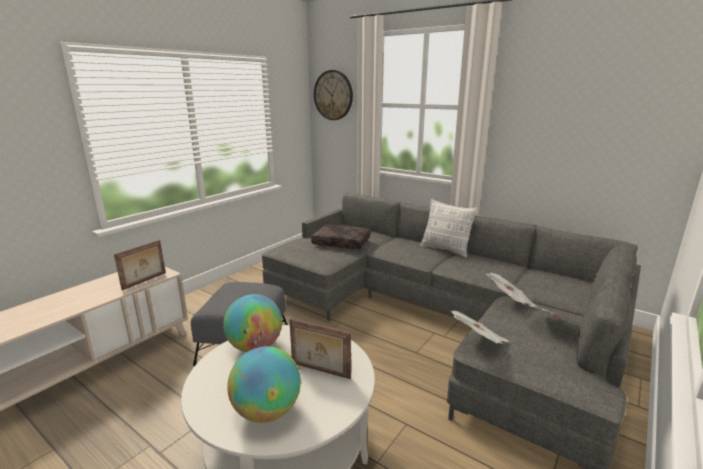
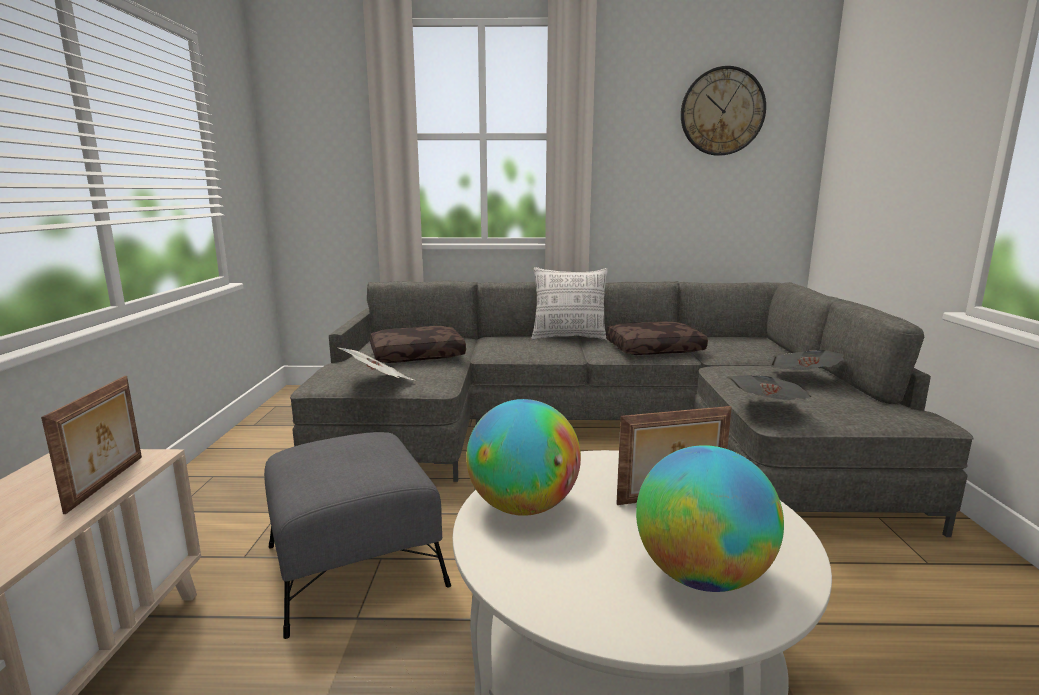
camera: 35 degrees left, 5 degrees down
wall clock [314,70,353,120] -> wall clock moved to [681,66,766,156]
newspaper [487,273,537,307] -> newspaper moved to [339,348,414,380]
none -> brown pillow [606,321,708,355]

